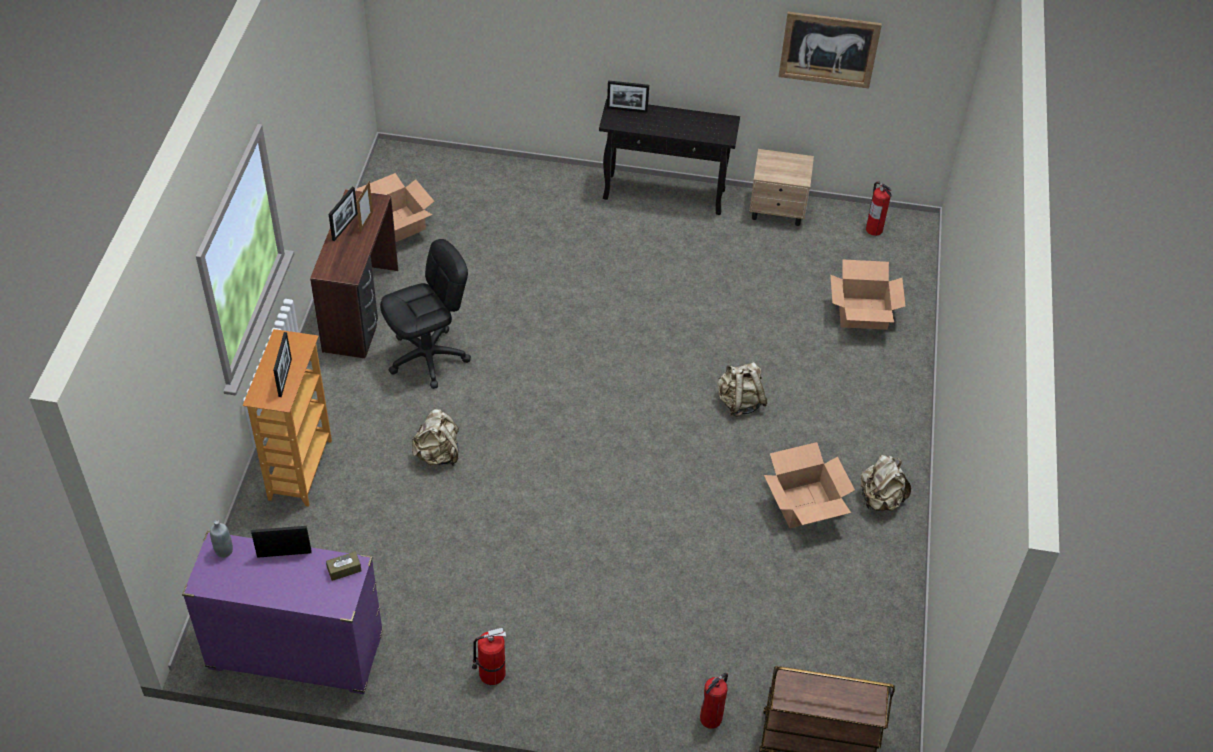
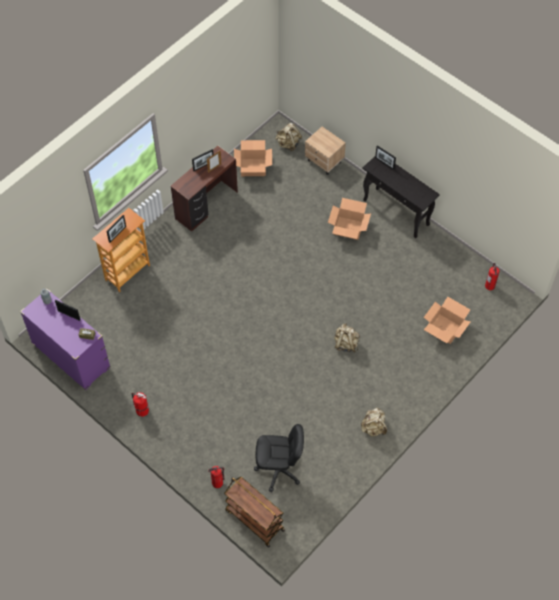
camera: 35 degrees right, 10 degrees up
black office chair [380,239,471,389] -> black office chair moved to [254,424,304,492]
beige backpack [412,409,459,465] -> beige backpack moved to [275,123,302,151]
beige nightstand [749,149,814,226] -> beige nightstand moved to [305,126,346,175]
cardboard box [764,442,855,528] -> cardboard box moved to [328,198,371,240]
picture [778,12,882,89] -> none

